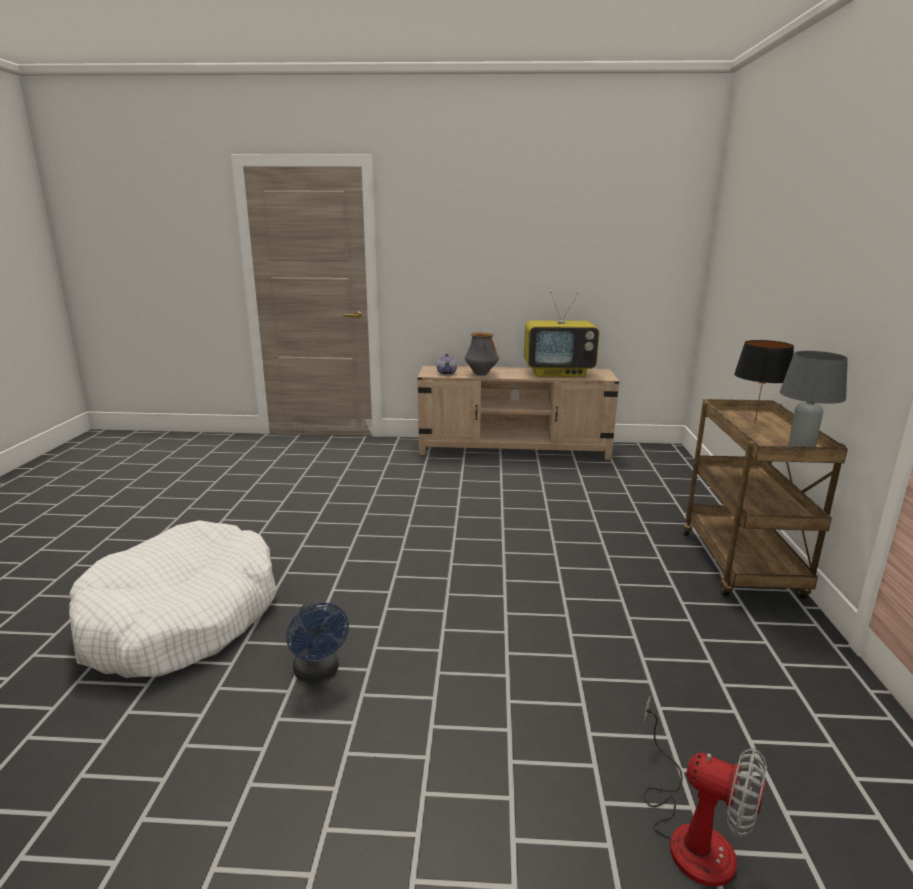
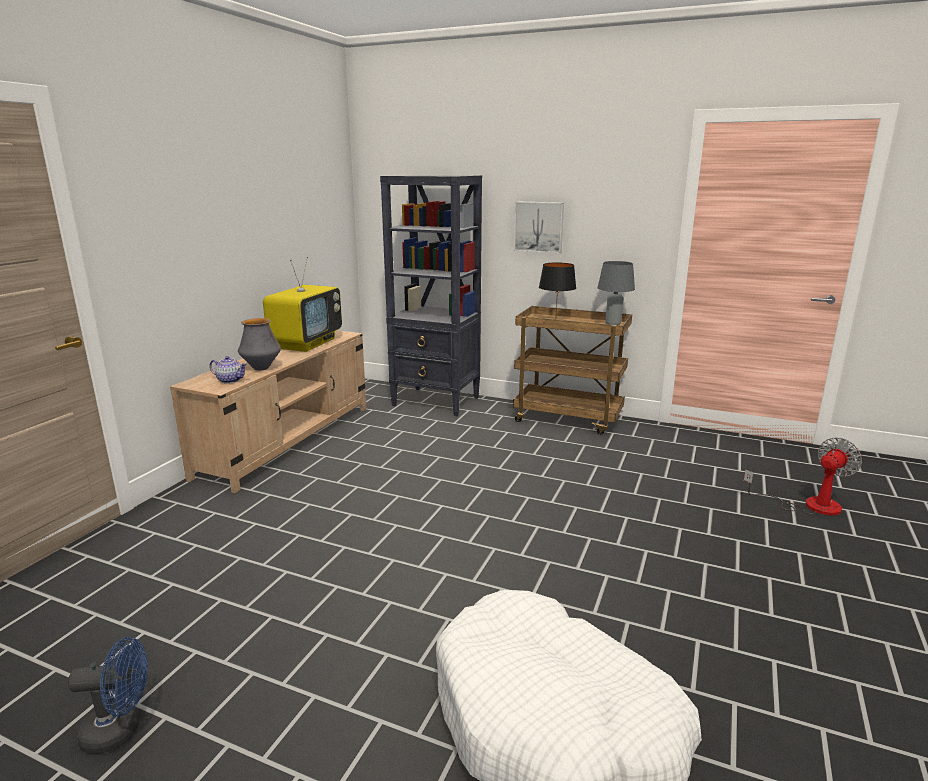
camera: 70 degrees left, 0 degrees up
blue fan [286,602,349,682] -> blue fan moved to [68,637,148,754]
none -> black bookcase [380,175,482,416]
none -> picture [514,201,564,253]

